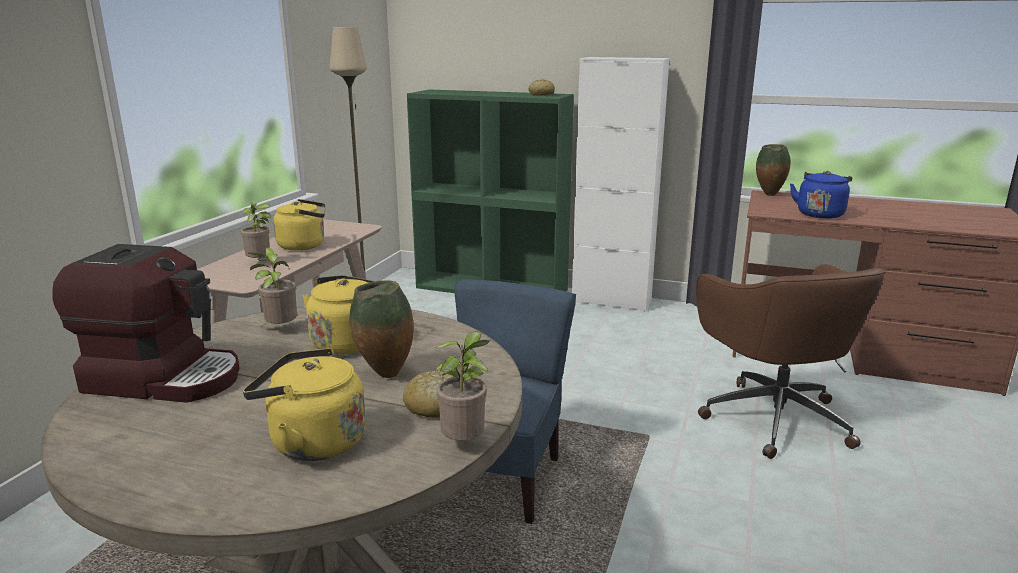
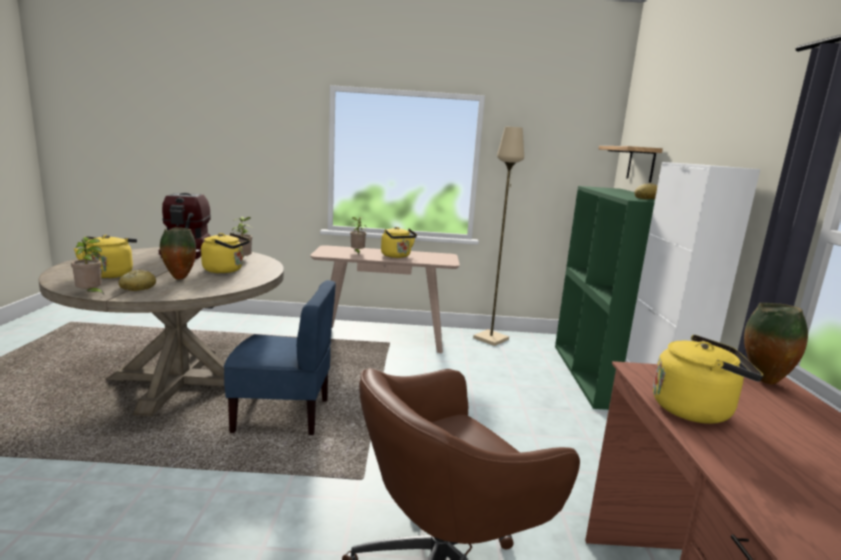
camera: 70 degrees right, 5 degrees down
blue kettle [790,171,852,219] -> yellow kettle [653,335,763,424]
none -> shelf [599,146,663,183]

